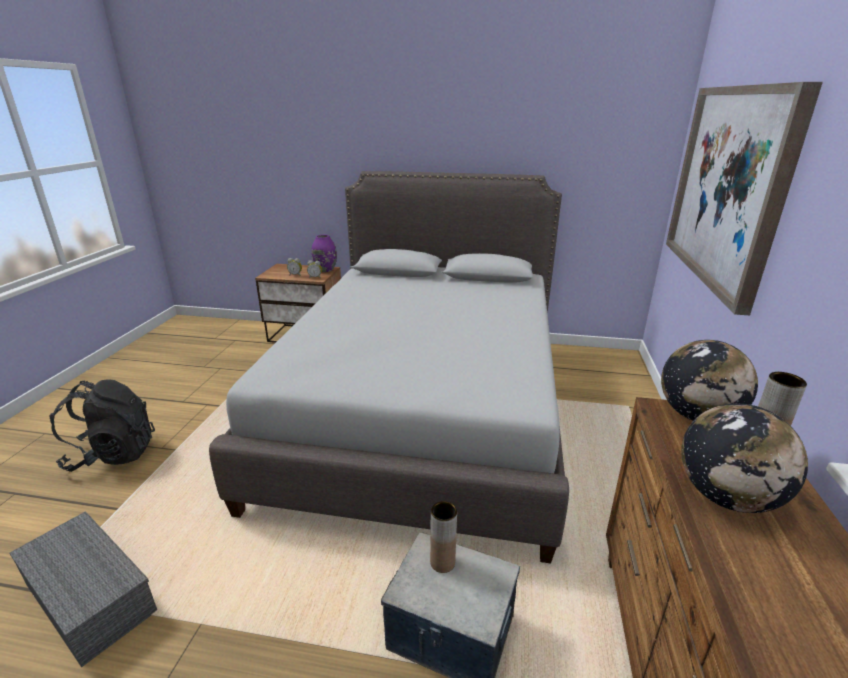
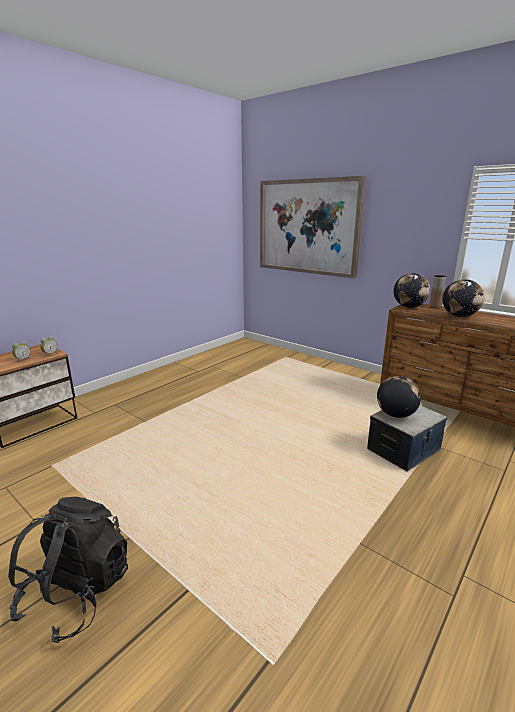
camera: 60 degrees left, 5 degrees down
grey storage box [9,511,157,667] -> none
grey bed [209,171,569,564] -> none
purple vase [312,235,337,272] -> none
brown vase [430,501,457,573] -> globe [377,376,421,418]

